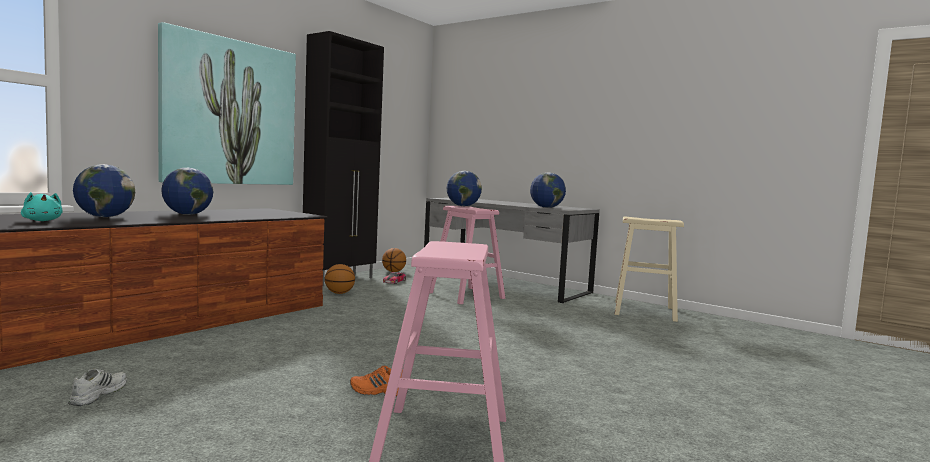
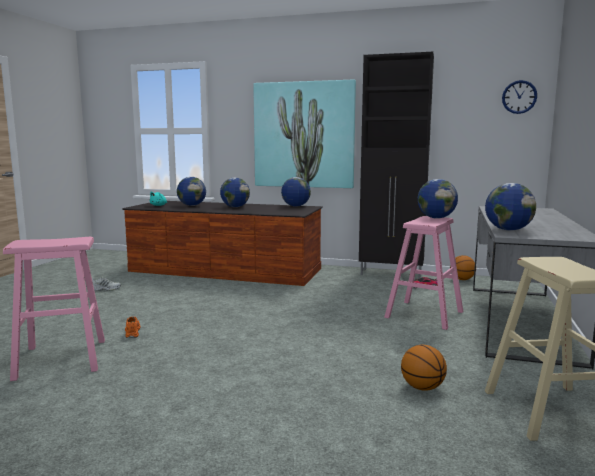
camera: 70 degrees right, 5 degrees up
basketball [325,264,355,294] -> basketball moved to [401,345,447,391]
none -> globe [281,177,311,207]
none -> wall clock [502,80,537,114]

